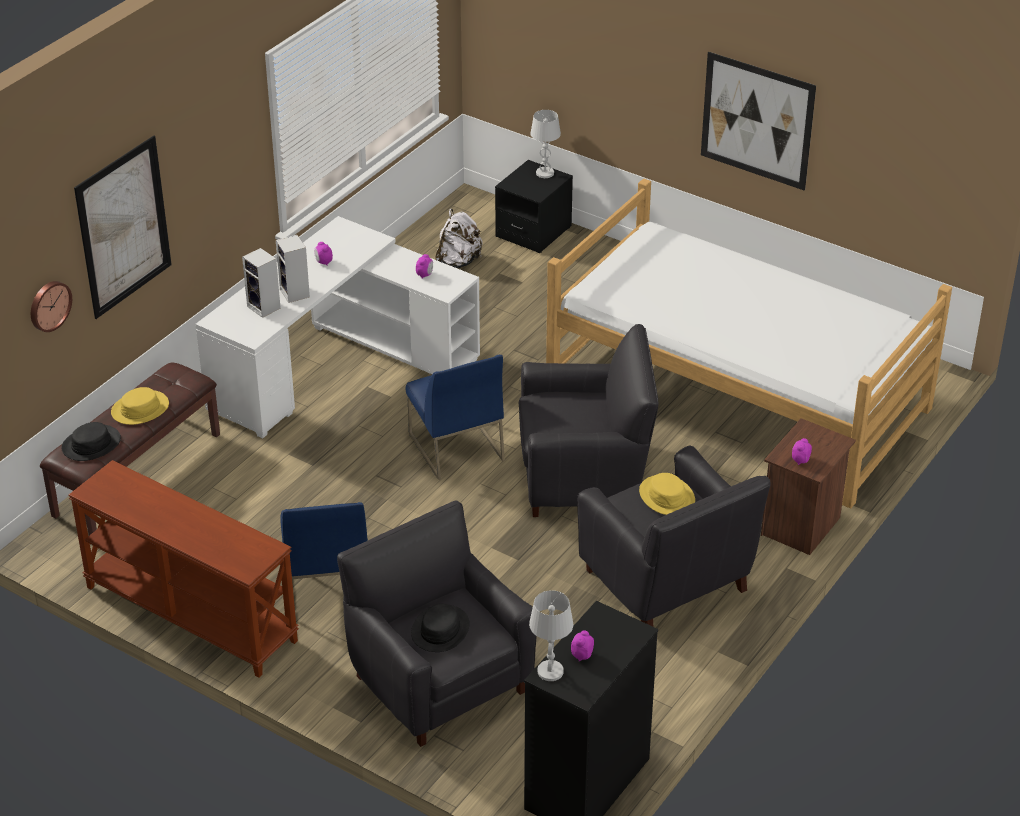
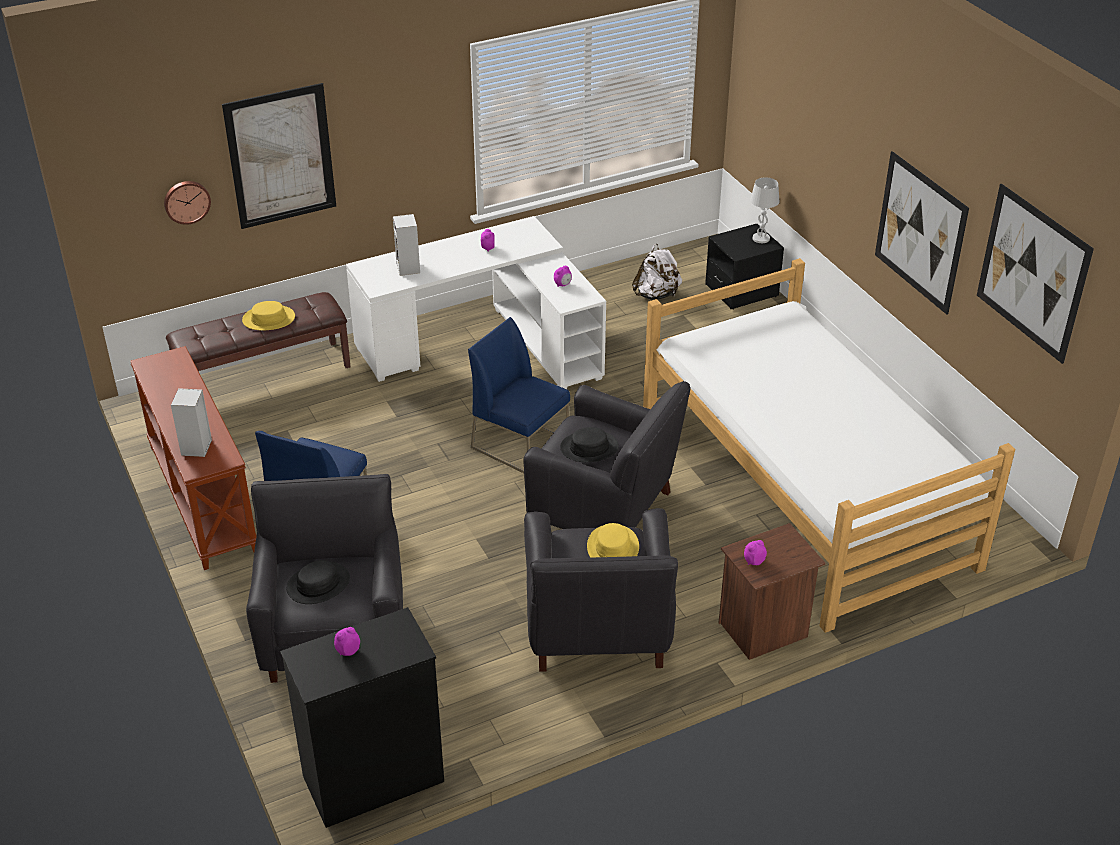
camera: 30 degrees right, 0 degrees up
black hat [61,422,121,461] -> black hat moved to [560,427,619,462]
speaker [276,235,310,303] -> speaker moved to [171,388,212,457]
blue chair [406,355,505,480] -> blue chair turned 120 degrees clockwise [468,317,570,473]
white table lamp [529,590,573,681] -> none
none -> picture [977,184,1094,364]

